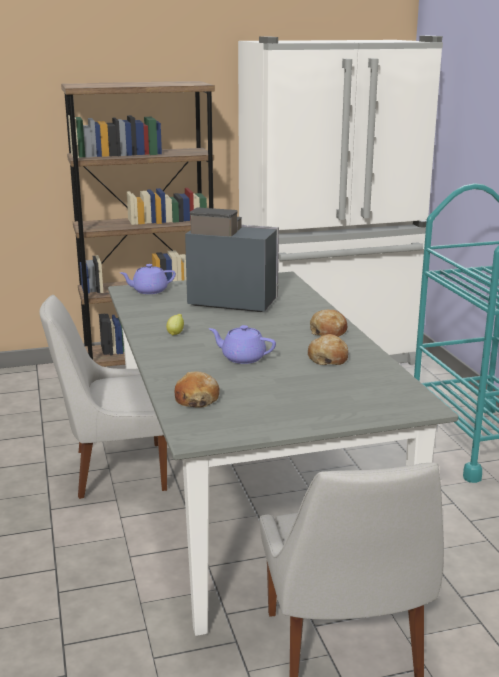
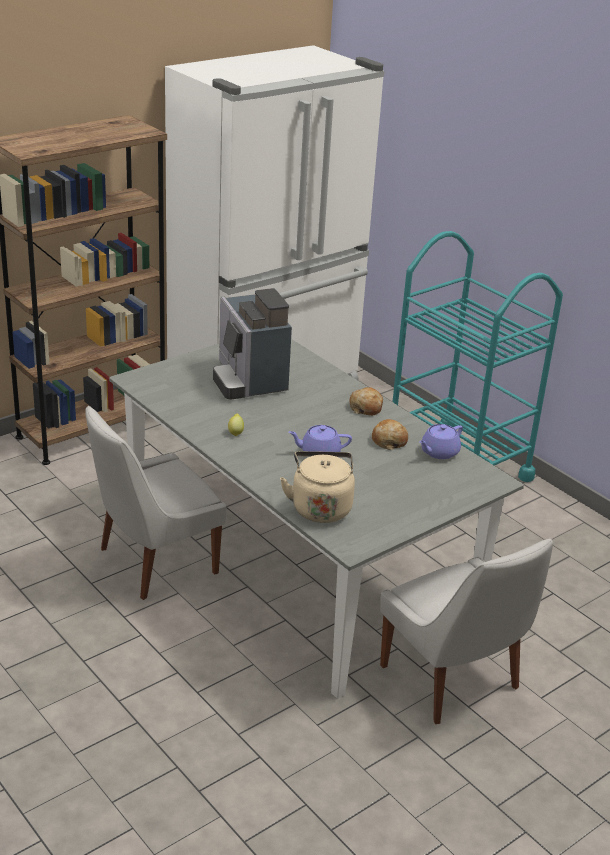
camera: 25 degrees left, 10 degrees up
purple teapot [120,264,176,294] -> purple teapot moved to [419,424,463,459]
bread [175,371,219,408] -> beige kettle [280,451,355,523]
coffee machine [185,208,279,312] -> coffee machine turned 105 degrees counterclockwise [213,288,292,399]

